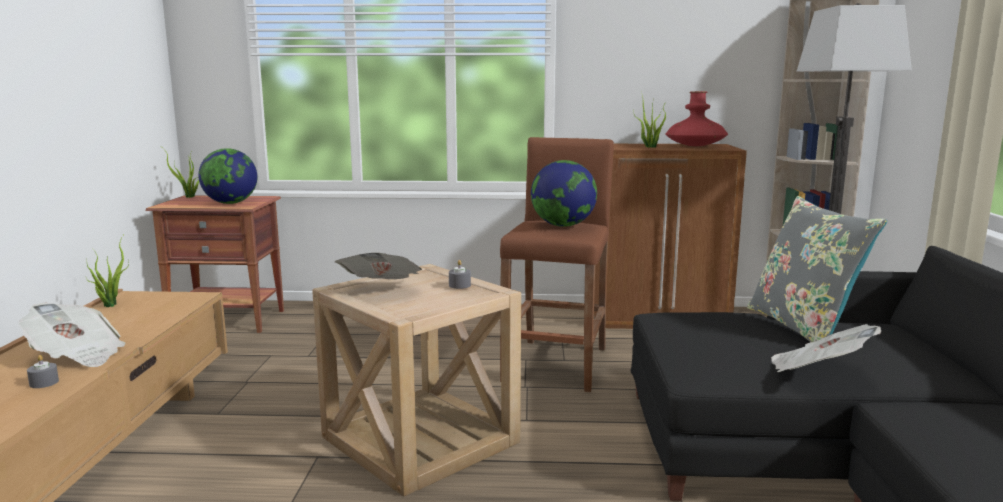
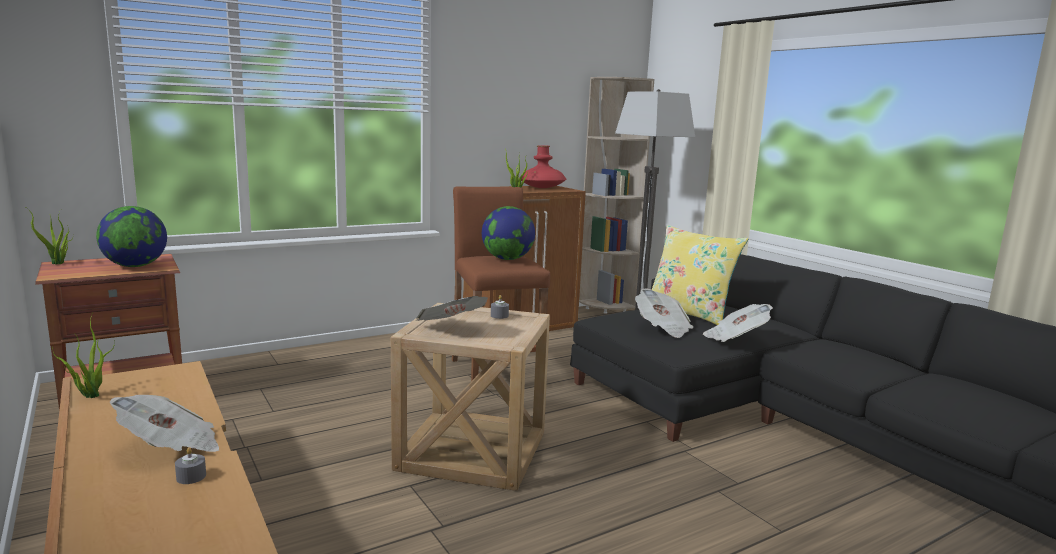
camera: 35 degrees left, 0 degrees up
grey pillow [747,196,887,342] -> yellow pillow [651,225,748,325]
none -> newspaper [635,288,693,338]

